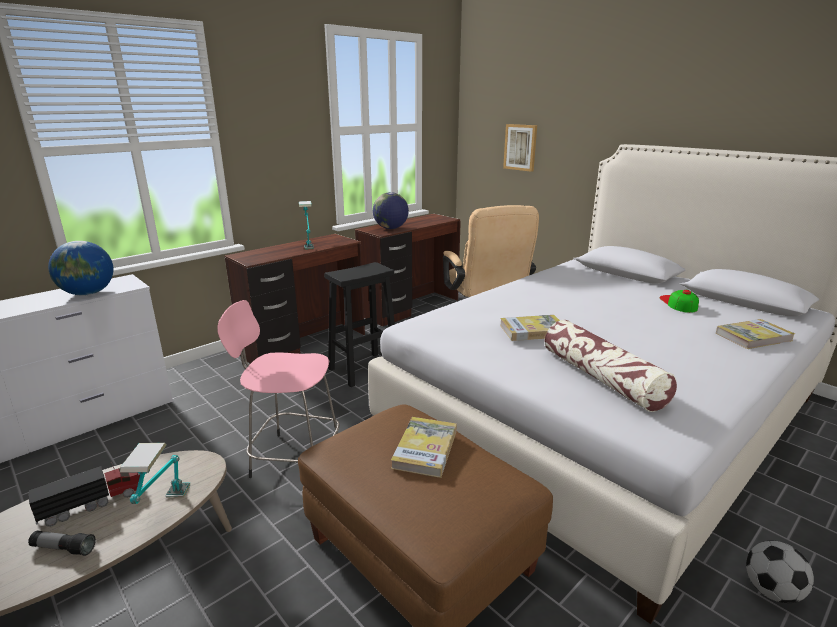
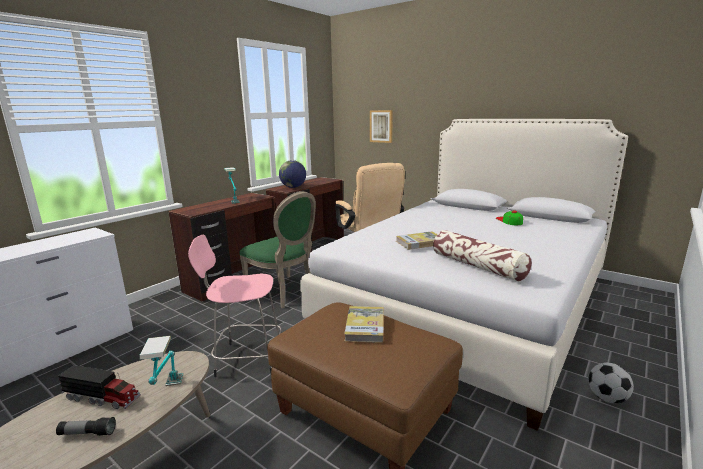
camera: 10 degrees left, 5 degrees down
toy truck [29,462,144,527] -> toy truck turned 60 degrees clockwise [58,365,141,409]
globe [48,241,114,296] -> none
black stool [324,262,395,387] -> green chair [239,191,316,308]
book [716,319,795,349] -> none

